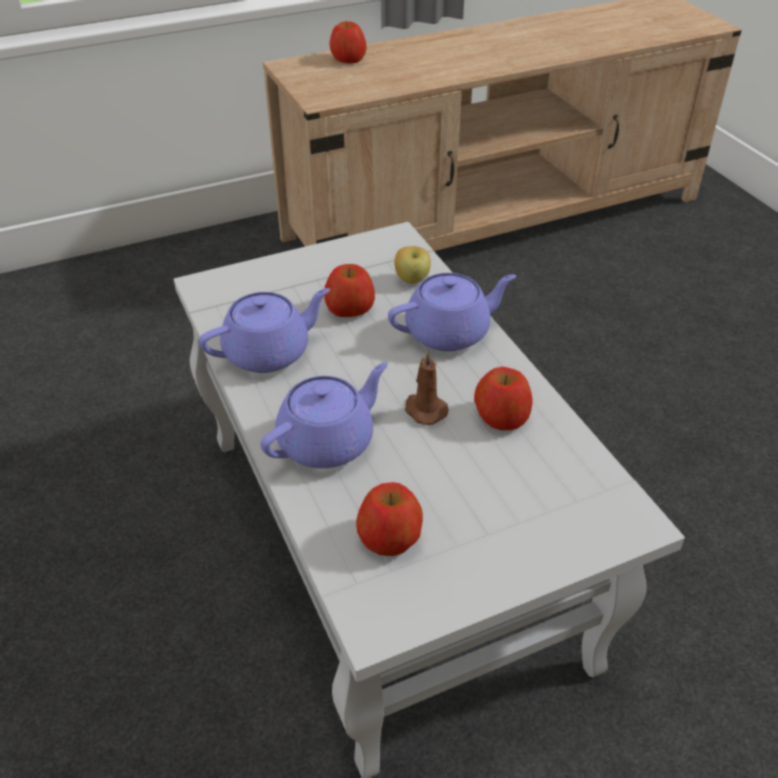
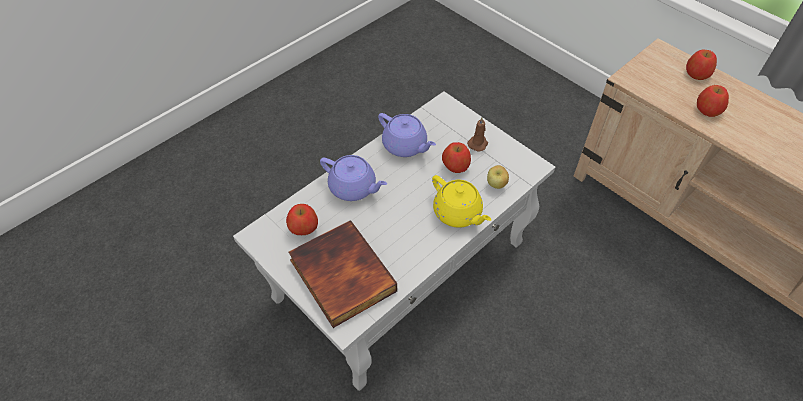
camera: 70 degrees right, 10 degrees up
purple teapot [388,273,516,351] -> yellow teapot [432,175,491,228]
brown candle [405,350,449,425] -> brown candle moved to [467,118,488,152]
apple [474,367,533,430] -> apple moved to [697,85,729,117]
none -> book [288,220,397,328]

